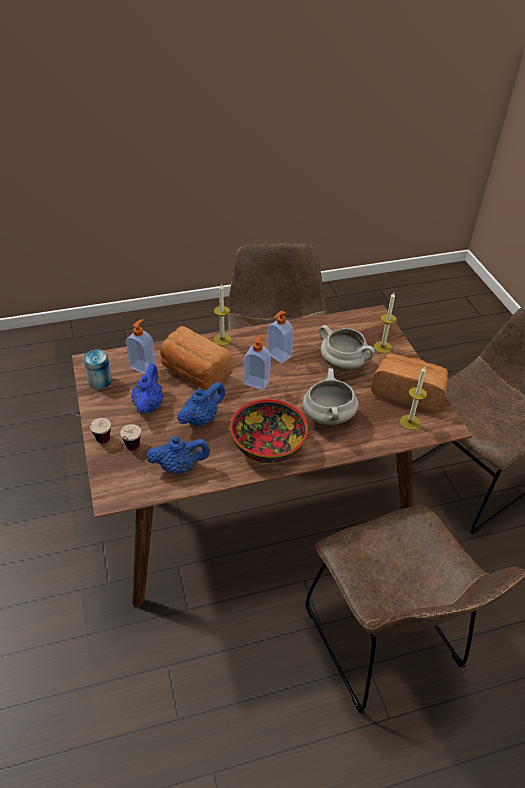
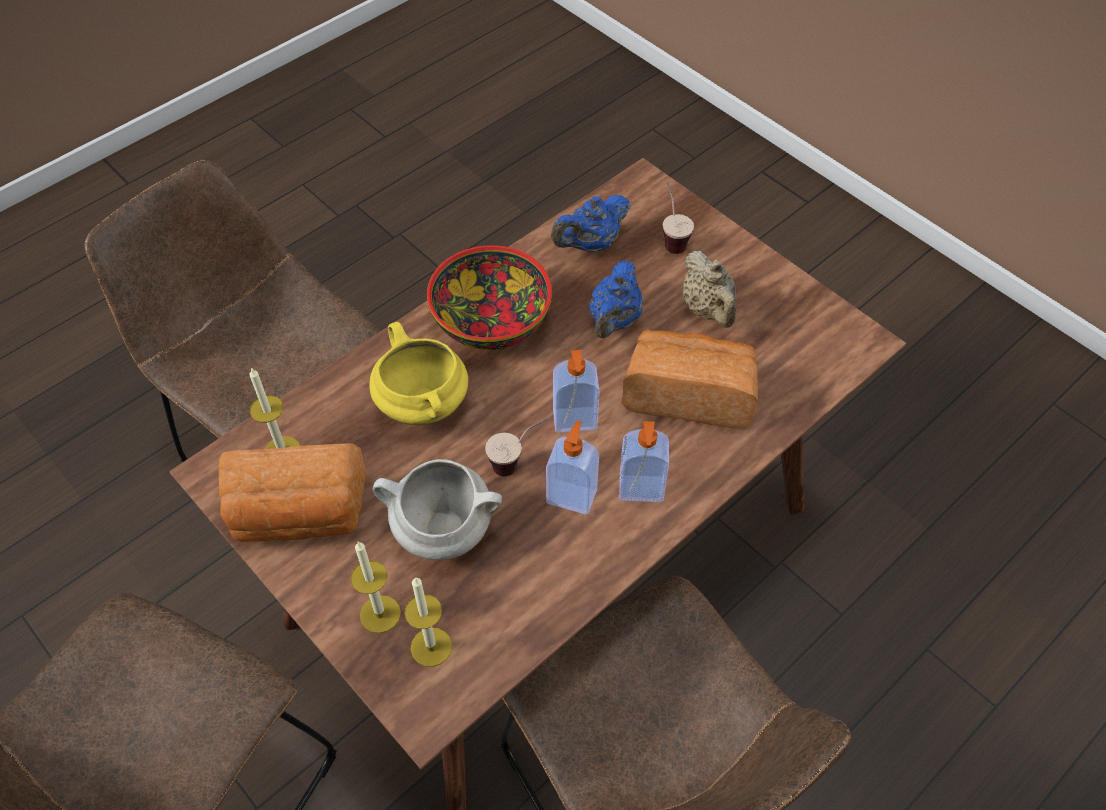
camera: 155 degrees right, 10 degrees up
cup [71,414,111,444] -> cup moved to [485,418,548,476]
can [83,349,112,389] -> none
soap dispenser [126,319,156,374] -> soap dispenser moved to [619,421,669,502]
blue teapot [131,364,164,414] -> beige teapot [683,251,736,328]
candle [213,284,231,346] -> candle moved to [404,577,452,667]
white cooking pot [303,368,359,426] -> yellow cooking pot [369,322,469,425]

